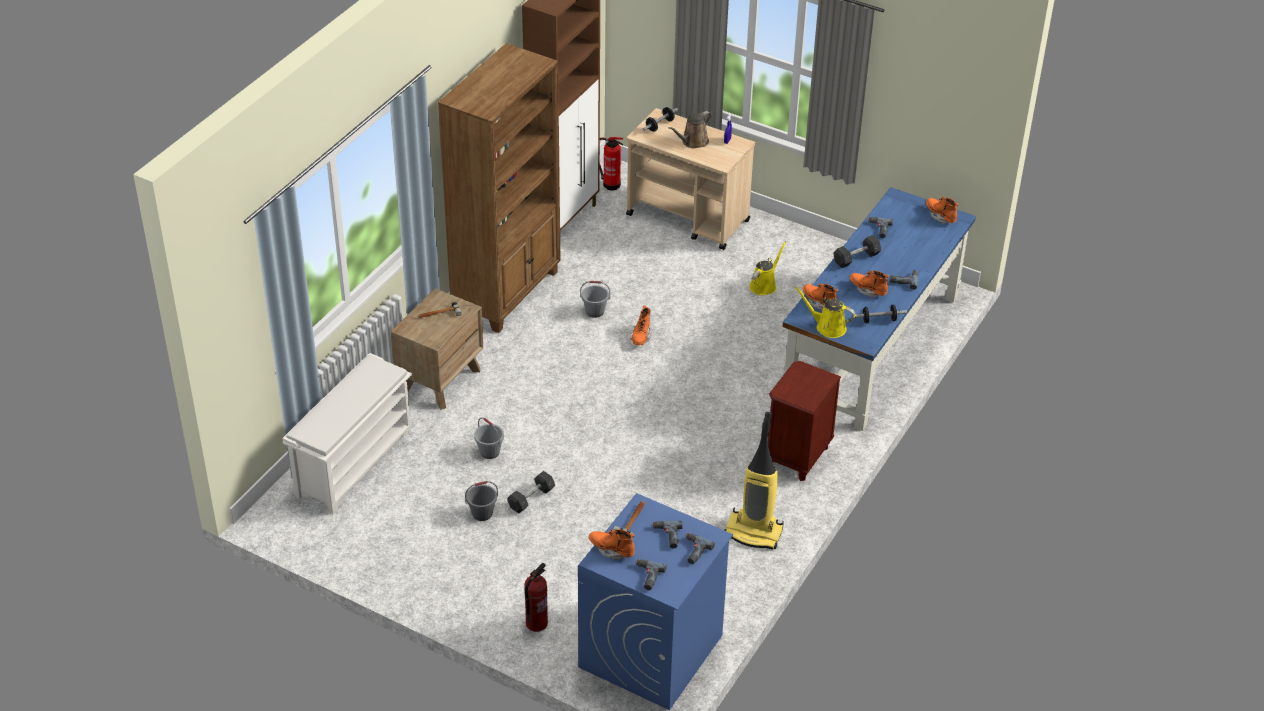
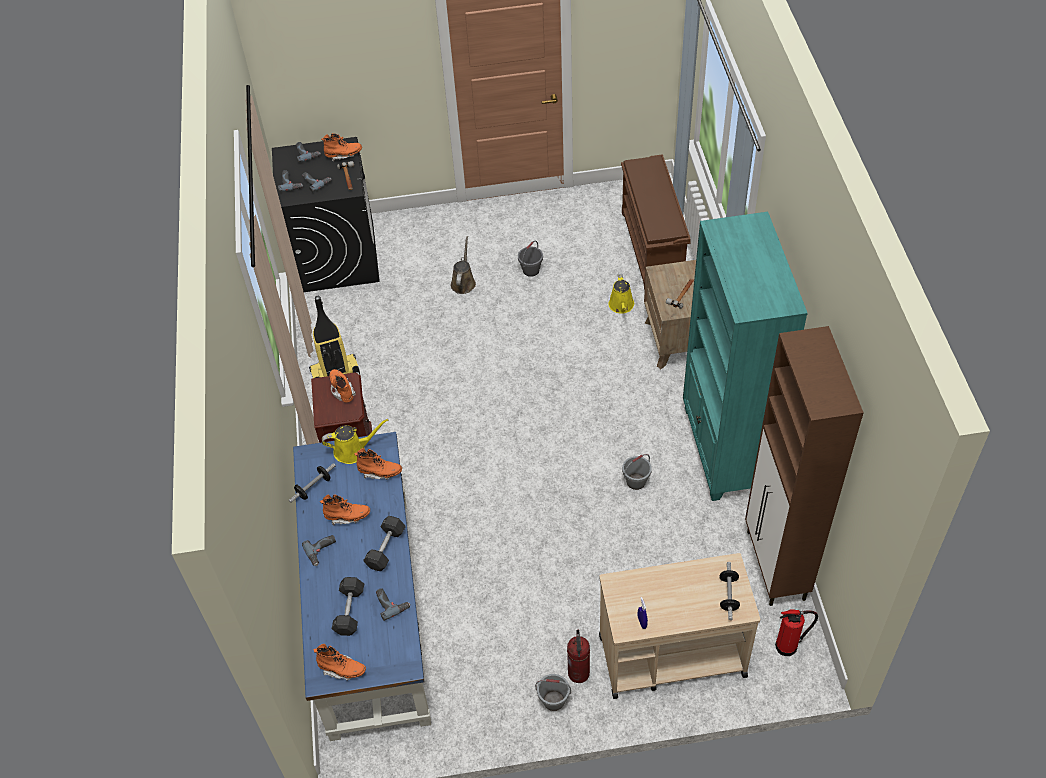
camera: 145 degrees right, 10 degrees up
white shoe rack [282,353,412,514] -> brown shoe rack [621,154,691,290]
brown bookcase [438,43,560,333] -> turquoise bookcase [683,212,808,501]
grey bucket [474,418,504,459] -> grey bucket moved to [535,674,571,711]
grey dumbbell [507,471,555,513] -> grey dumbbell moved to [332,577,364,636]
fire extinguisher [524,563,548,632] -> fire extinguisher moved to [567,630,590,683]
blue washing machine [578,493,733,710] -> black washing machine [272,137,380,292]
orange boot [630,305,652,345] -> orange boot moved to [330,369,356,403]
brown watering can [668,111,712,149] -> brown watering can moved to [451,236,476,294]
yellow watering can [749,241,787,296] -> yellow watering can moved to [609,274,634,314]

